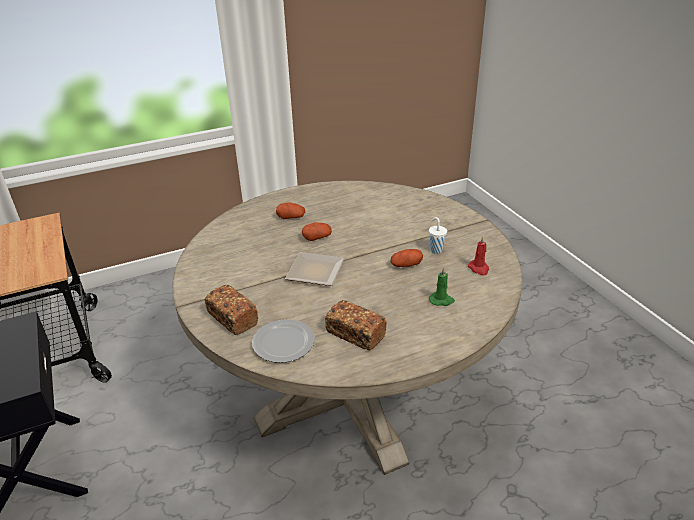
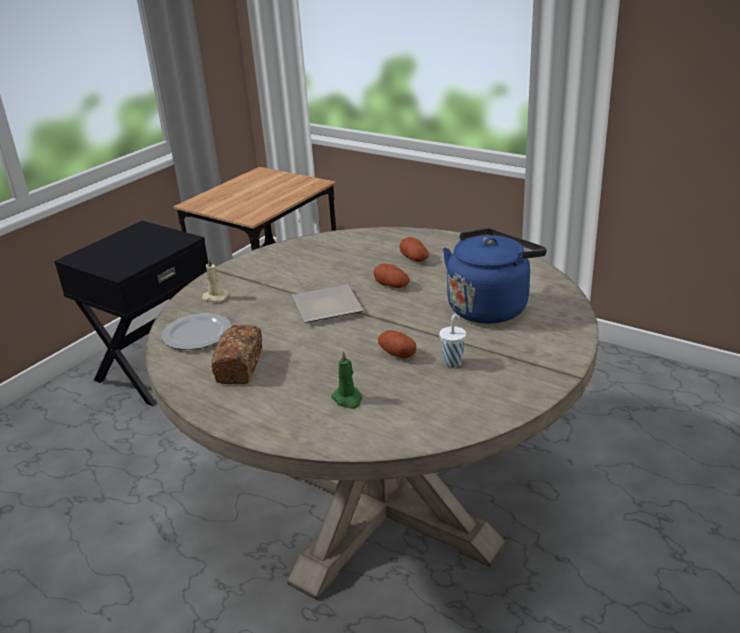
camera: 60 degrees right, 5 degrees down
bread [205,285,258,335] -> beige candle [202,258,229,302]
red candle [468,236,489,275] -> none
none -> blue kettle [443,228,547,324]

